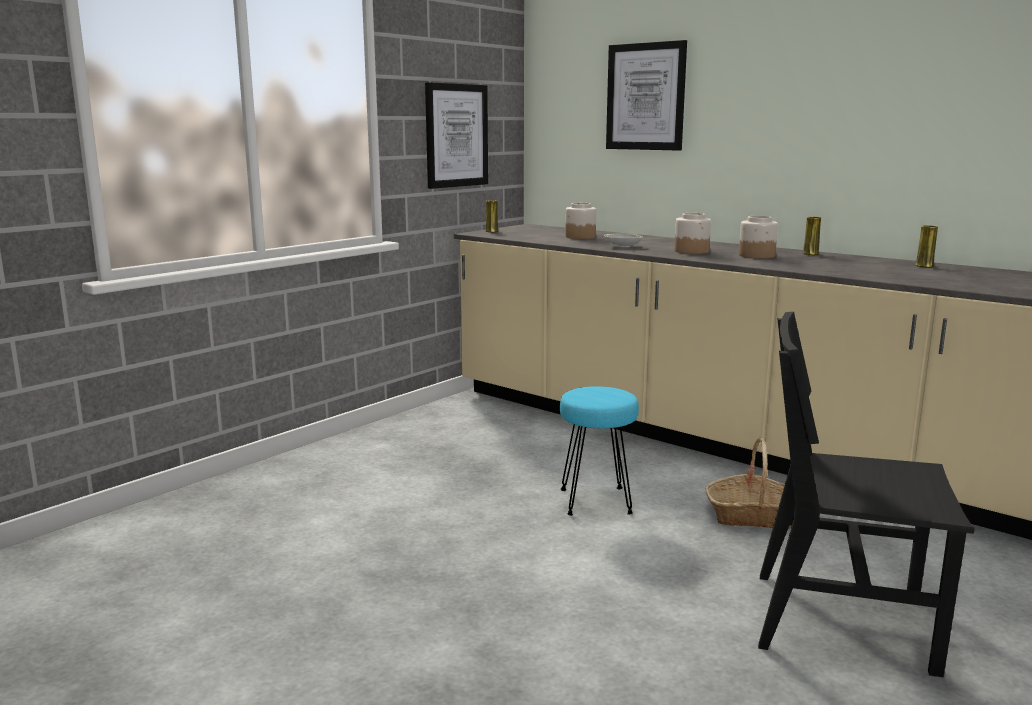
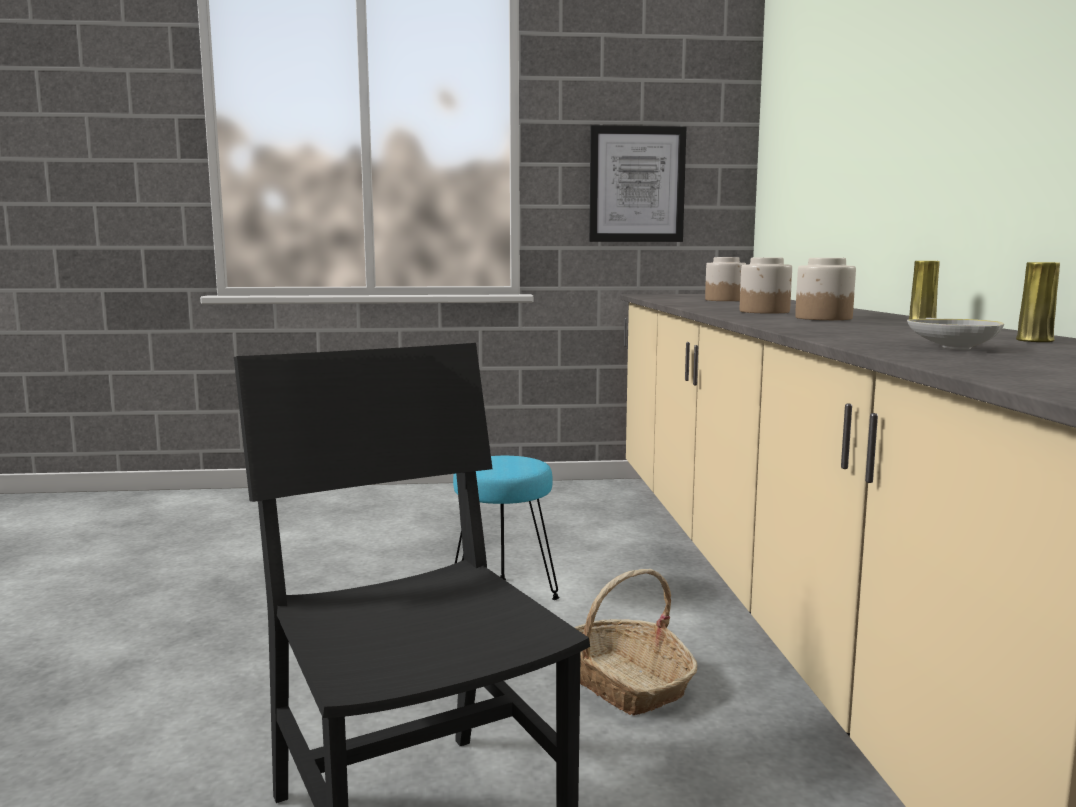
camera: 45 degrees right, 5 degrees down
yellow vase [486,200,498,232] -> none
white bowl [604,233,643,247] -> white bowl moved to [907,318,1004,350]
picture [606,40,687,151] -> none

